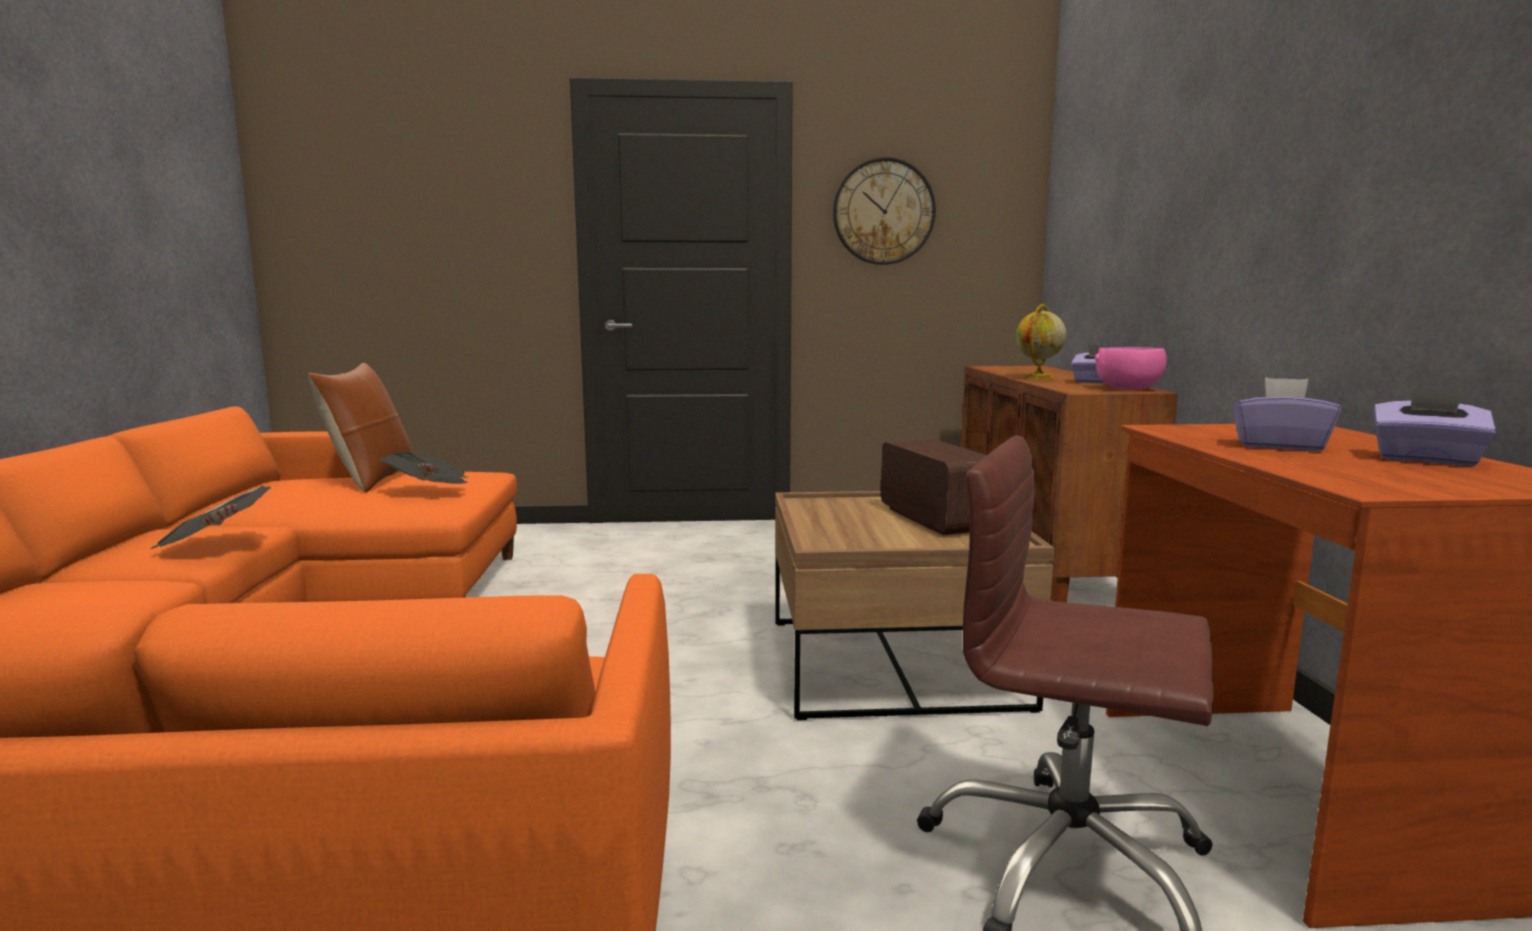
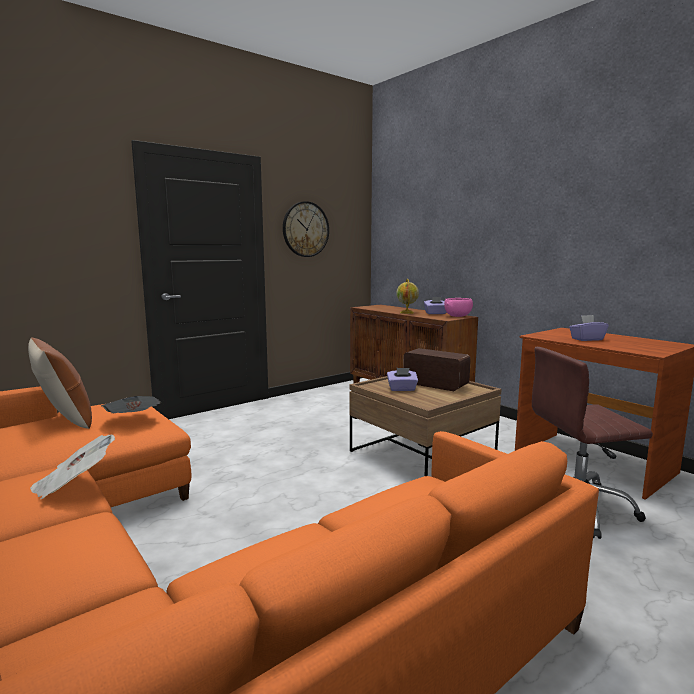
camera: 35 degrees left, 0 degrees up
purple tissue box [1373,386,1496,466] -> purple tissue box moved to [387,368,418,391]

